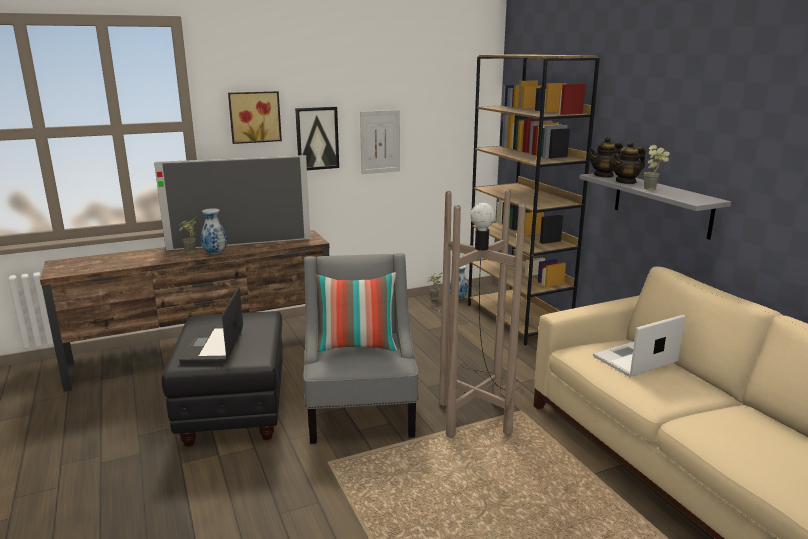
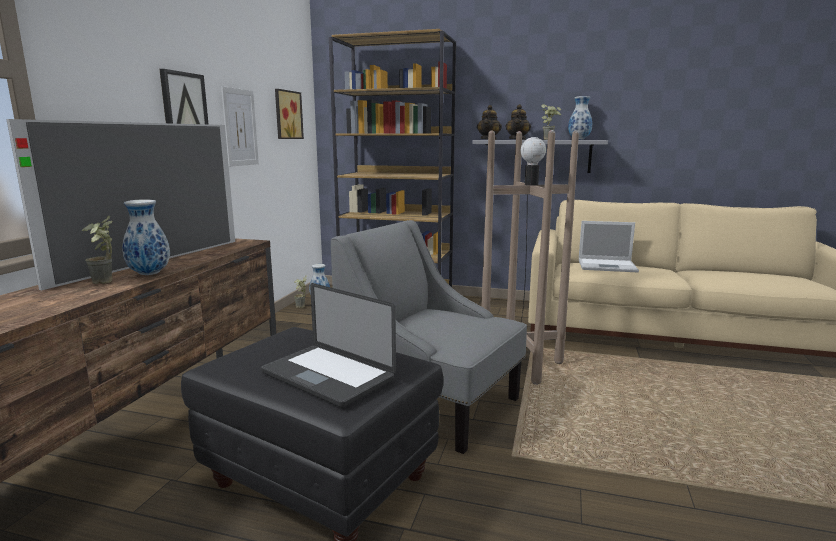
camera: 50 degrees left, 5 degrees down
picture [228,91,282,144] -> picture moved to [275,89,304,139]
pillow [315,272,397,352] -> none
laptop [593,315,685,377] -> laptop turned 90 degrees counterclockwise [579,221,639,272]
none -> vase [568,96,592,140]

